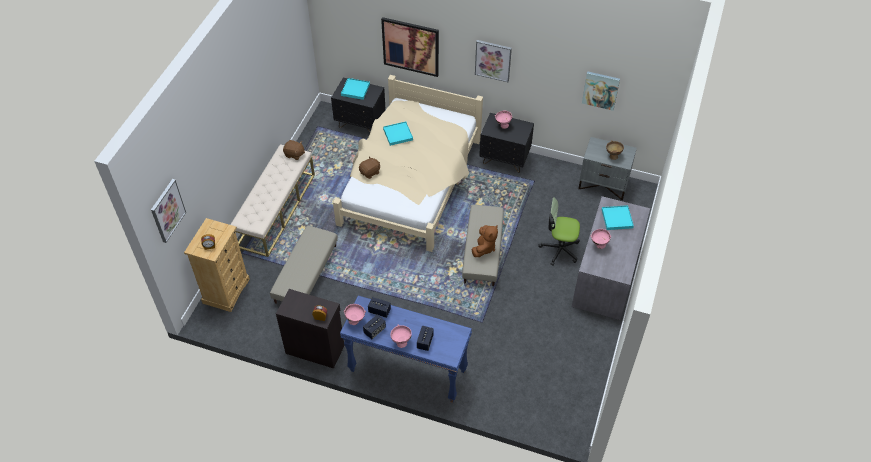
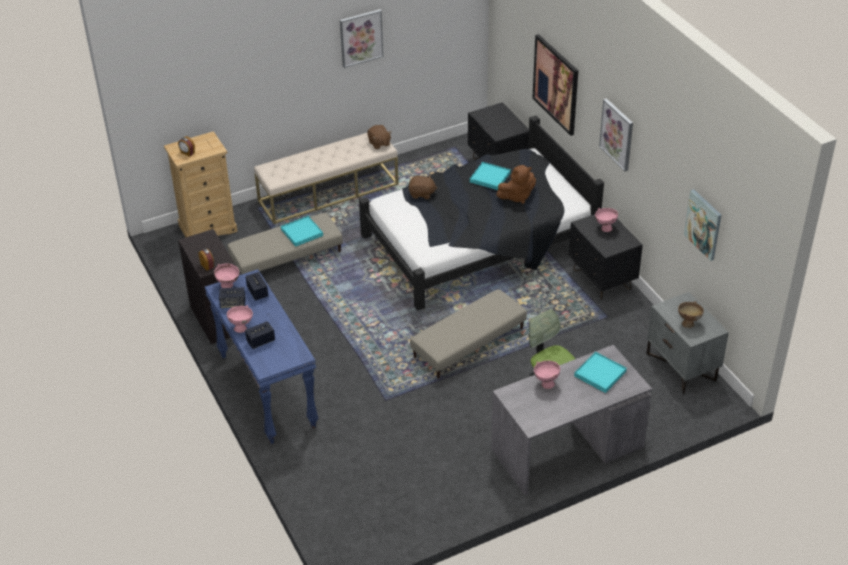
camera: 45 degrees right, 10 degrees down
picture [151,179,186,243] -> picture moved to [340,9,383,68]
beige bed [333,75,483,252] -> black bed [359,115,604,311]
turquoise tray [341,78,370,100] -> turquoise tray moved to [281,216,323,247]
brown plush toy [471,225,498,257] -> brown plush toy moved to [496,165,536,204]

